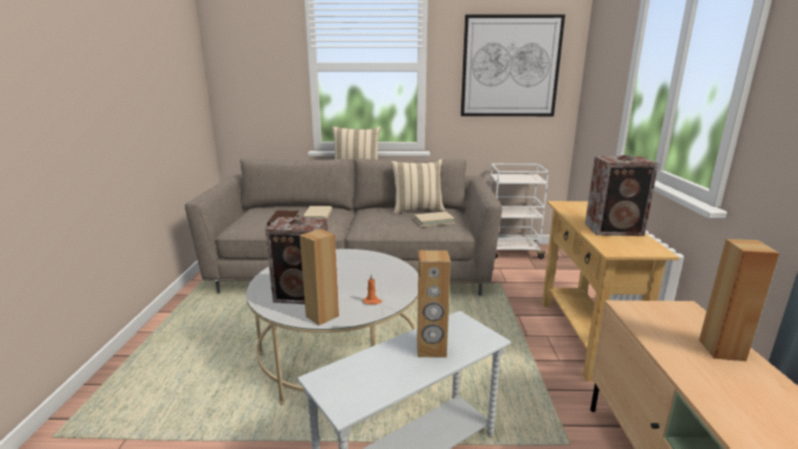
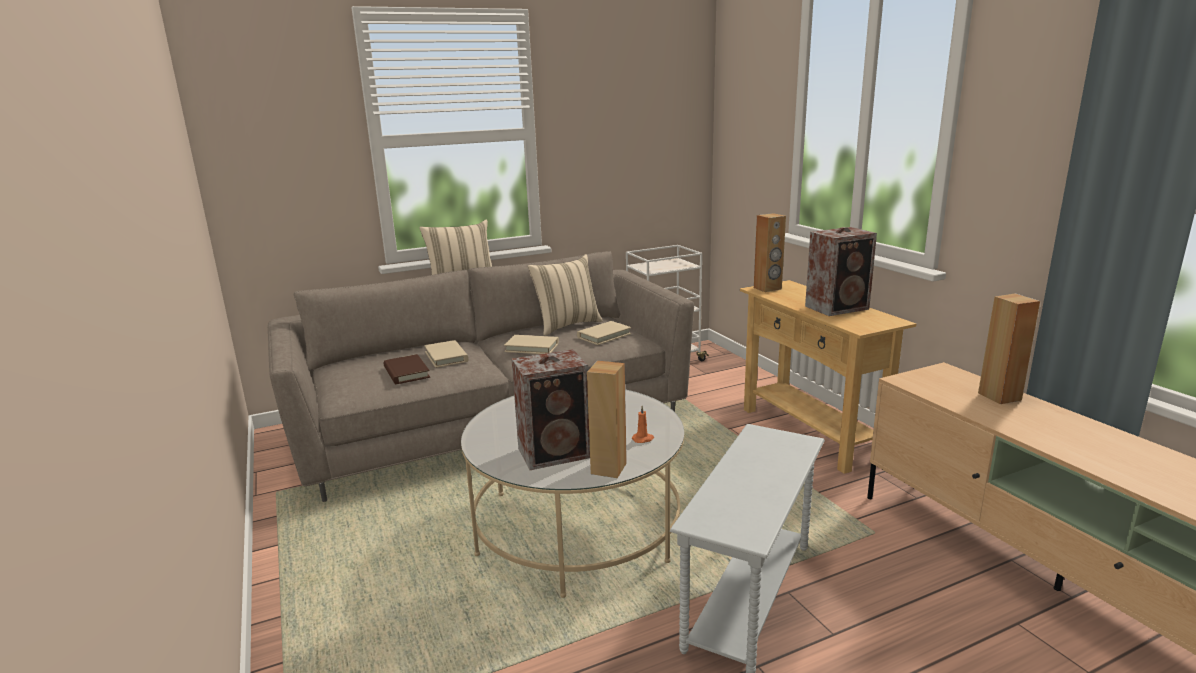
camera: 25 degrees left, 0 degrees up
brown speaker [417,250,451,358] -> brown speaker moved to [754,213,786,292]
picture [461,14,565,116] -> none
none -> beige book [504,335,559,354]

